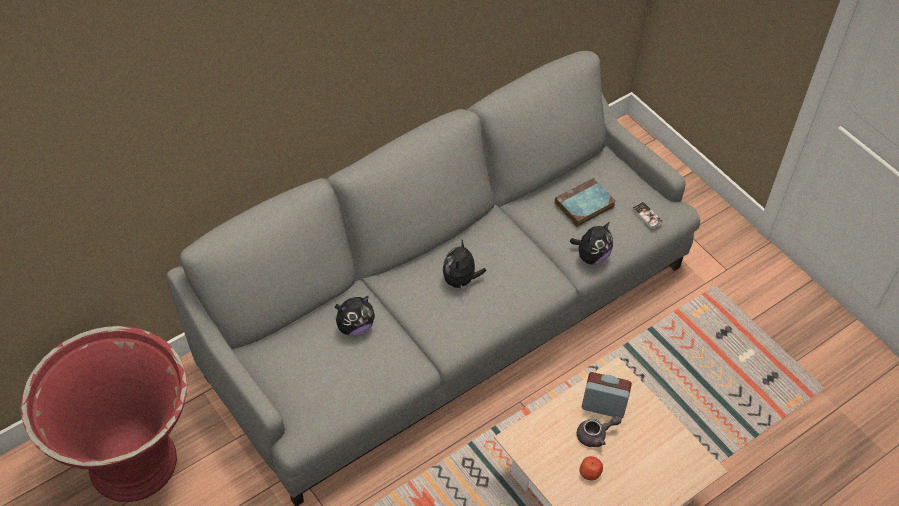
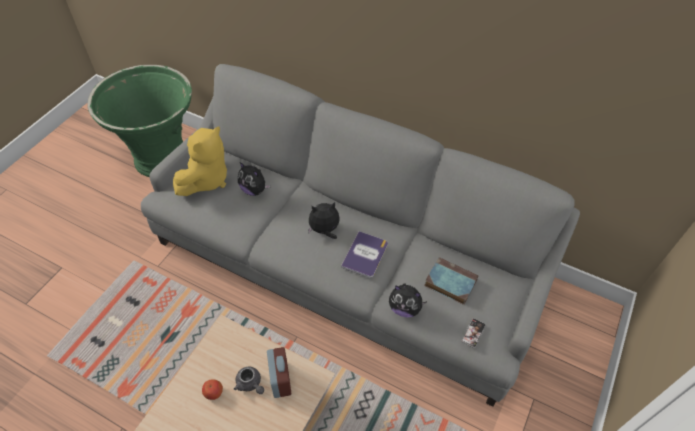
camera: 65 degrees right, 0 degrees up
red planter [21,326,187,502] -> green planter [87,65,192,177]
none -> yellow plush toy [173,126,227,196]
none -> book [341,231,388,278]

